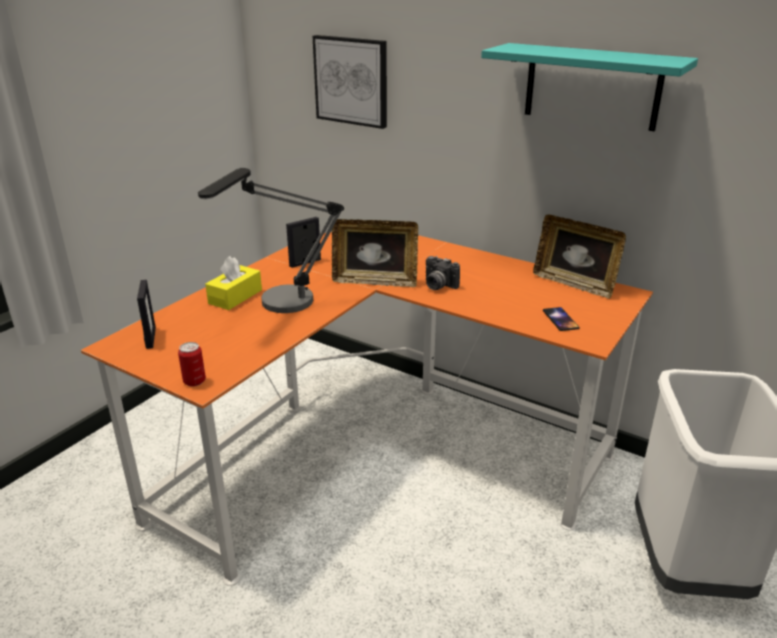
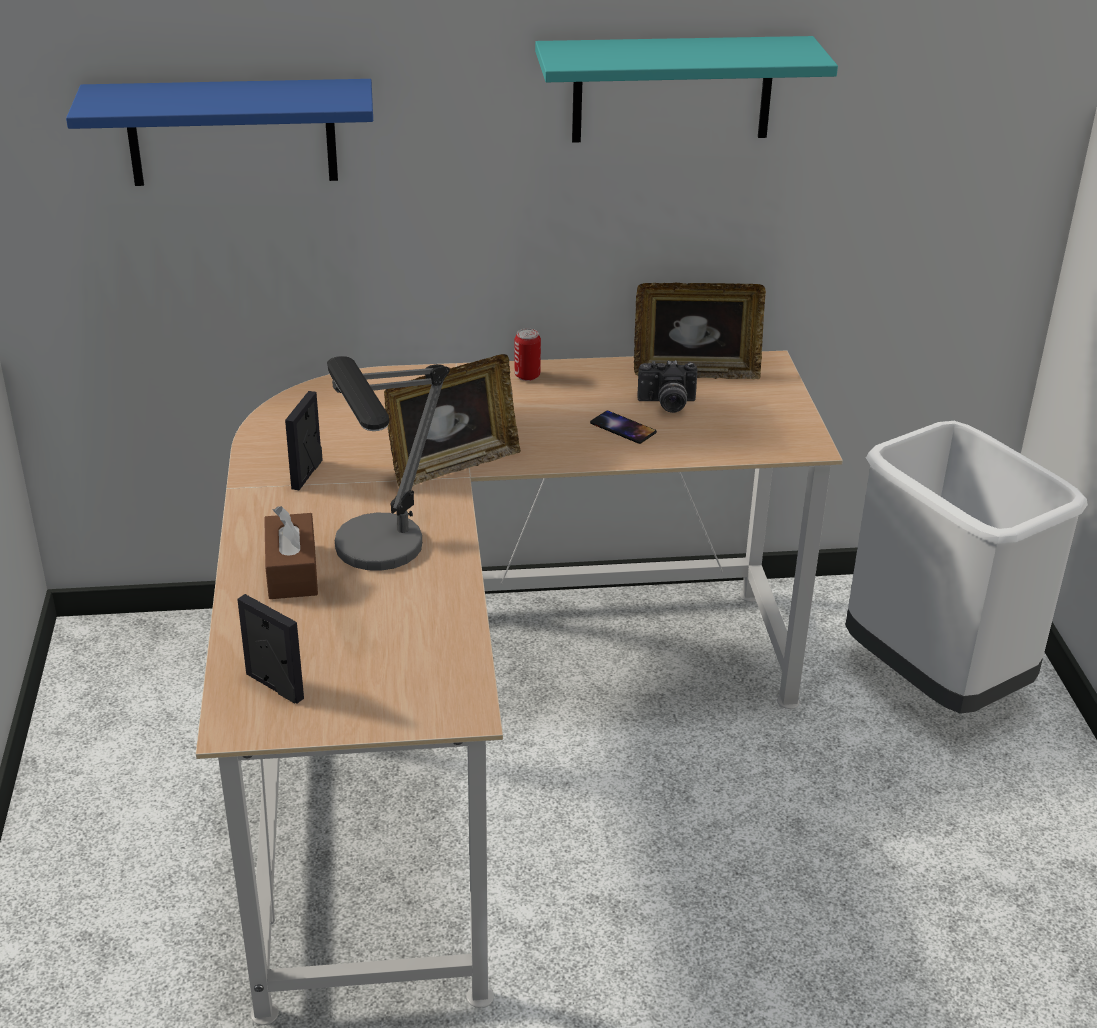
camera: 40 degrees left, 5 degrees up
orange desk [81,232,653,586] -> beige desk [196,350,843,1025]
can [178,342,206,387] -> can moved to [514,329,541,381]
yellow tissue box [205,256,262,310] -> brown tissue box [264,506,318,599]
picture [313,35,387,129] -> blue shelf [66,79,373,186]
camera [426,256,460,290] -> camera moved to [638,360,698,413]
phone [543,307,580,331] -> phone moved to [590,411,657,444]

